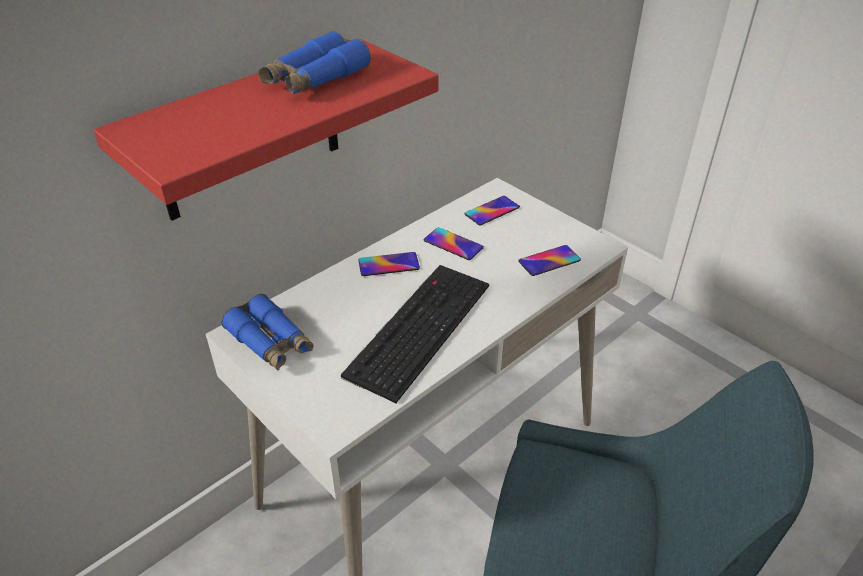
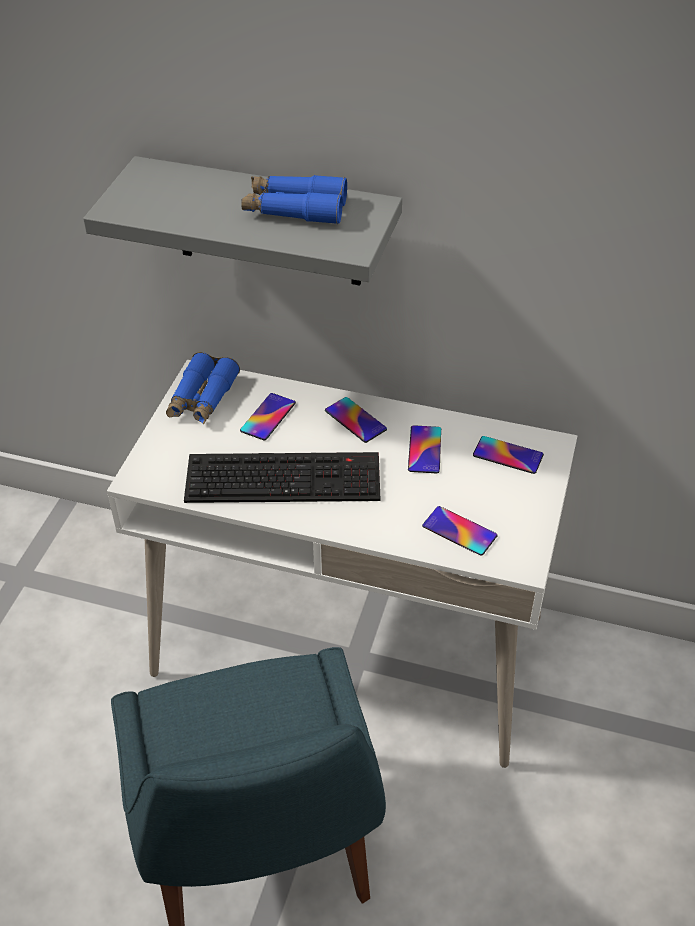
camera: 60 degrees right, 5 degrees up
red shelf [93,39,439,221] -> grey shelf [83,156,402,286]
none -> phone [240,393,296,440]

